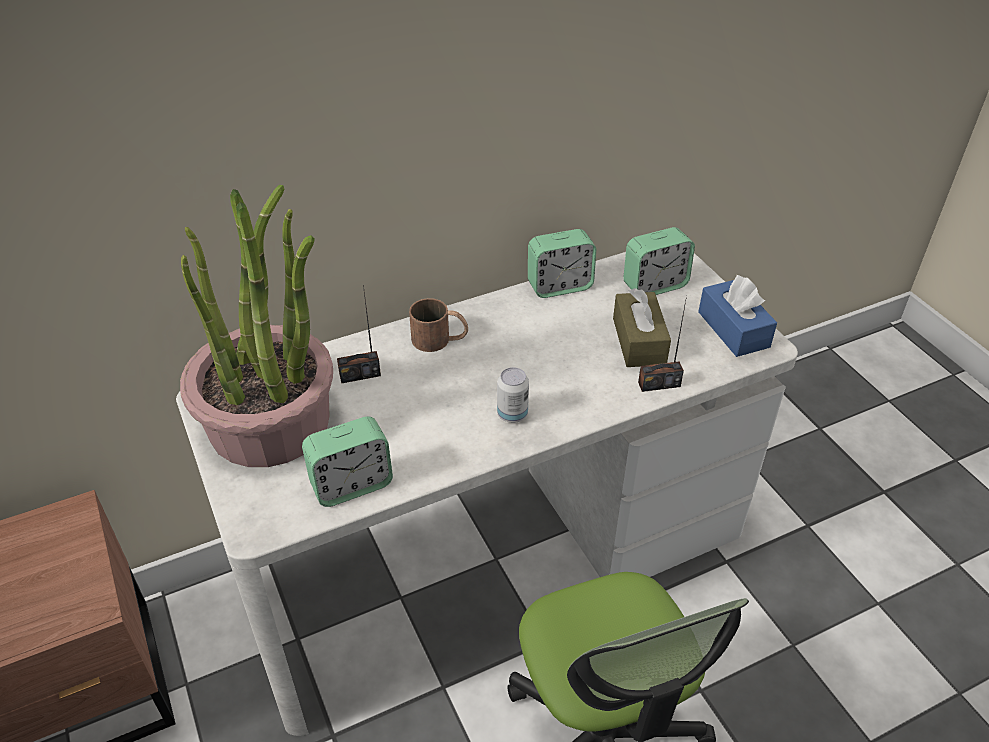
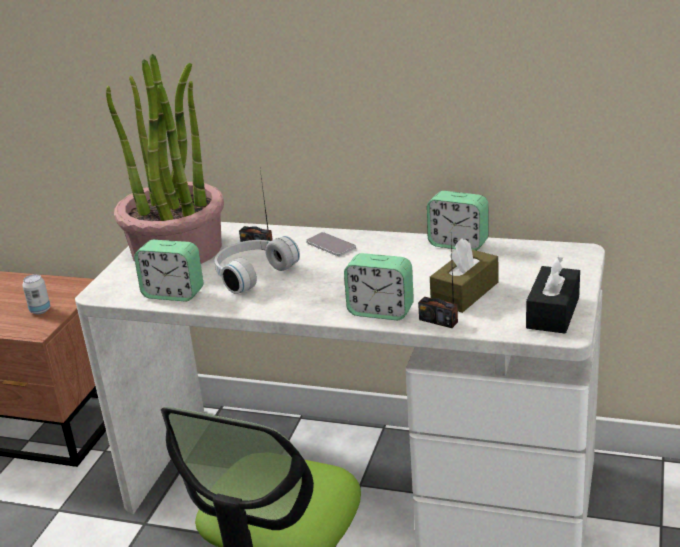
camera: 45 degrees right, 15 degrees down
brown mug [409,298,468,352] -> phone [306,232,356,256]
can [497,367,529,423] -> can moved to [22,274,51,314]
alarm clock [623,227,695,295] -> alarm clock moved to [344,253,414,320]
blue tissue box [698,275,777,357] -> black tissue box [526,256,580,334]
none -> white headphones [215,236,300,294]

